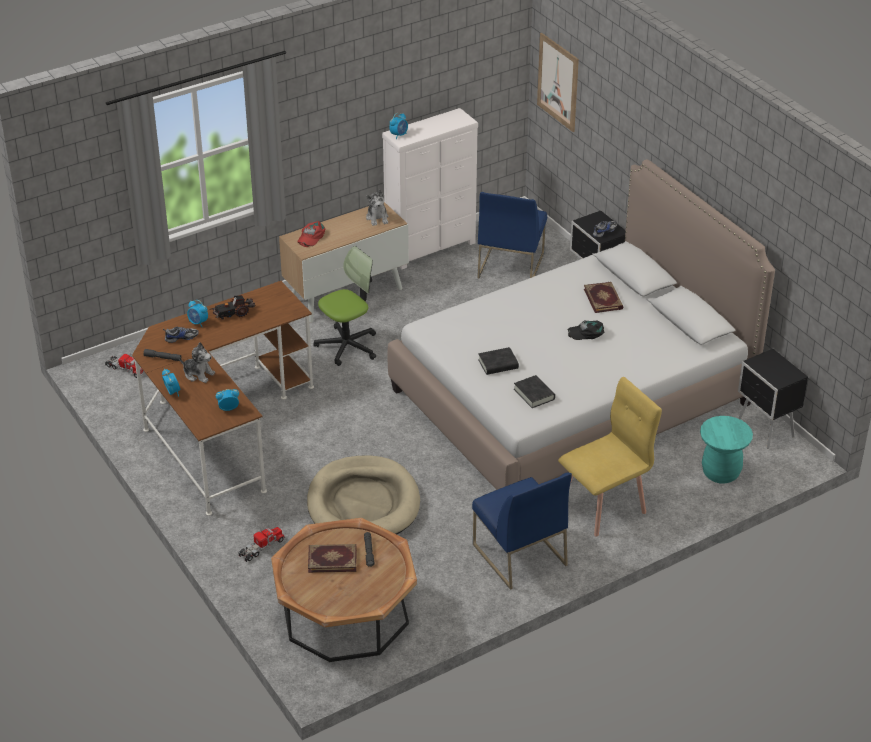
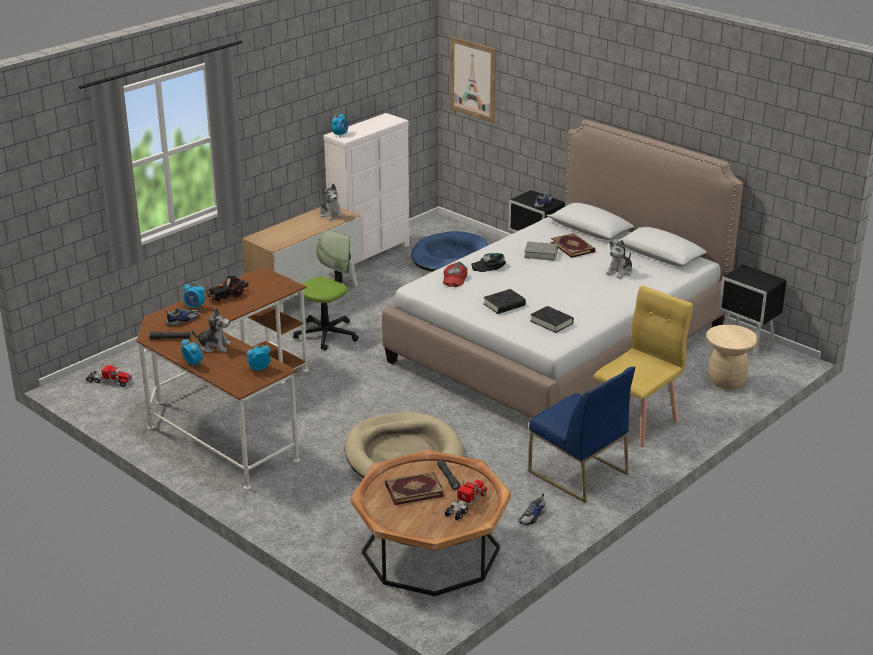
camera: 15 degrees left, 10 degrees down
toy truck [238,527,285,562] -> toy truck moved to [445,480,487,521]
red cap [297,221,326,247] -> red cap moved to [443,262,467,287]
blue chair [477,192,547,278] -> blue dog bed [411,231,488,272]
black cap [568,320,604,340] -> black cap moved to [471,253,506,272]
turquoise stool [700,416,753,484] -> beige stool [707,324,758,389]
none -> shoe [518,493,546,525]
none -> grey book [524,242,558,261]
none -> plush toy [606,240,632,279]

